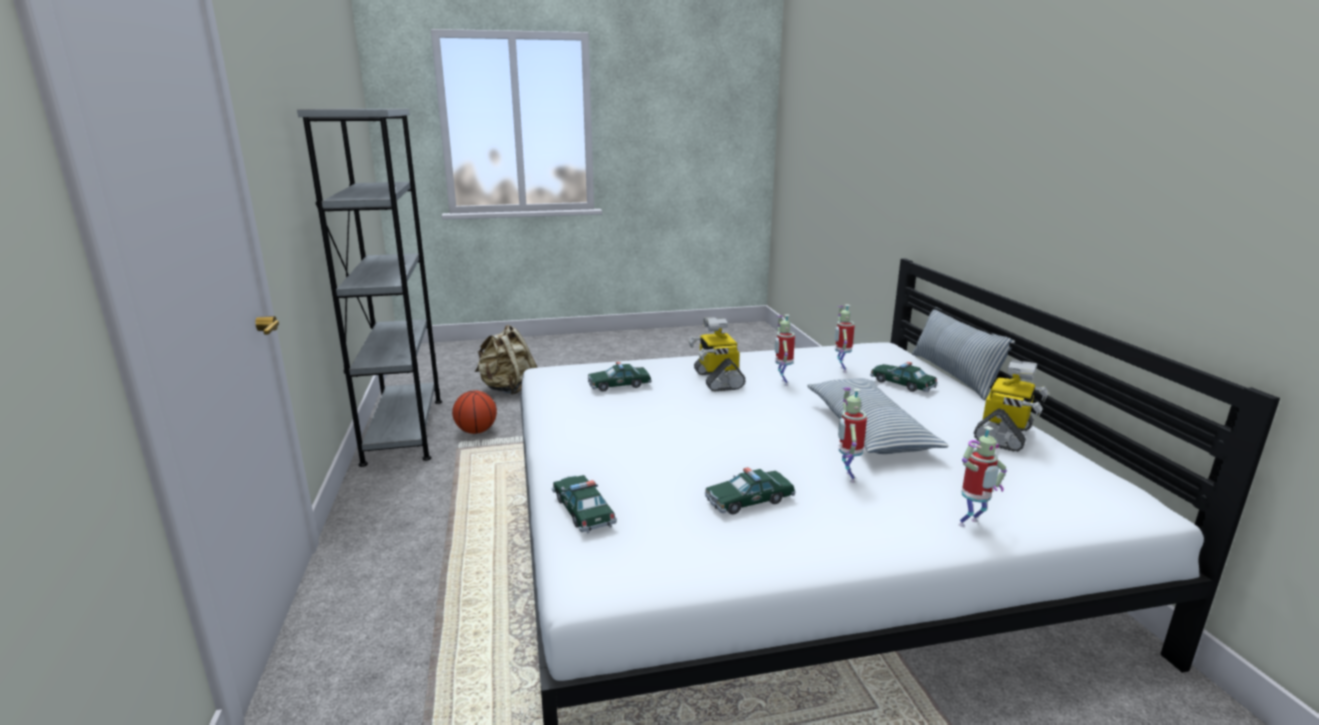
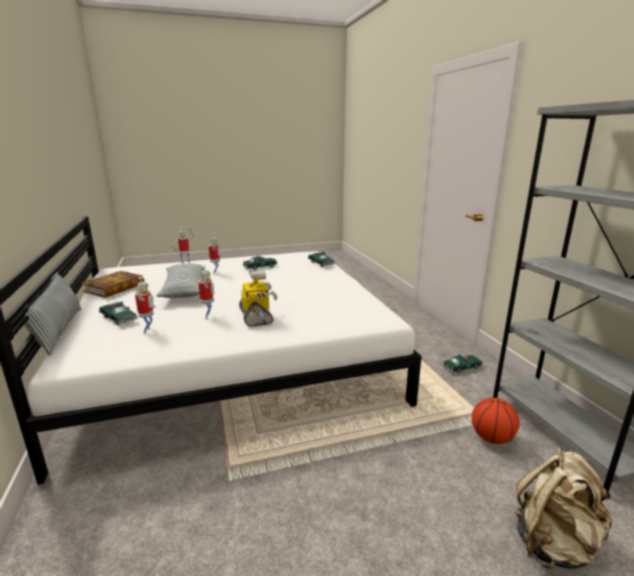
camera: 175 degrees right, 0 degrees up
toy car [588,362,652,392] -> toy car moved to [442,353,483,373]
toy robot [974,359,1049,452] -> book [82,271,144,298]

